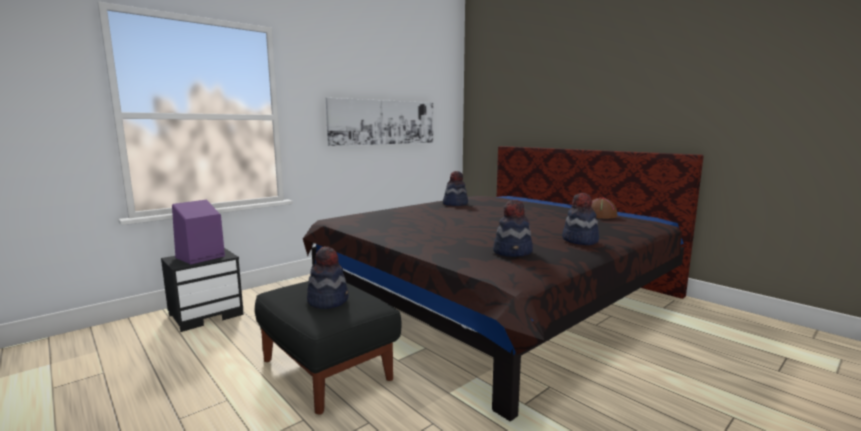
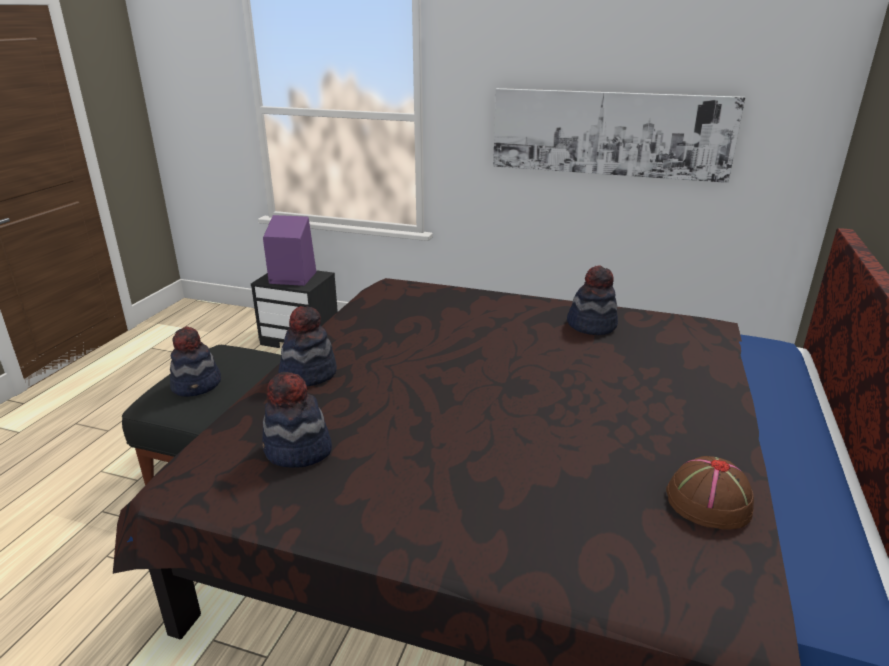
camera: 60 degrees right, 15 degrees up
hat [562,193,599,245] -> hat moved to [278,306,337,386]

